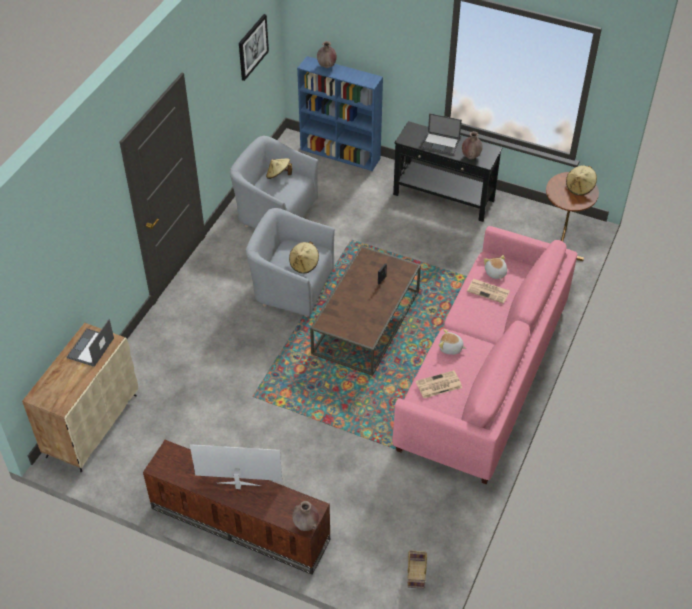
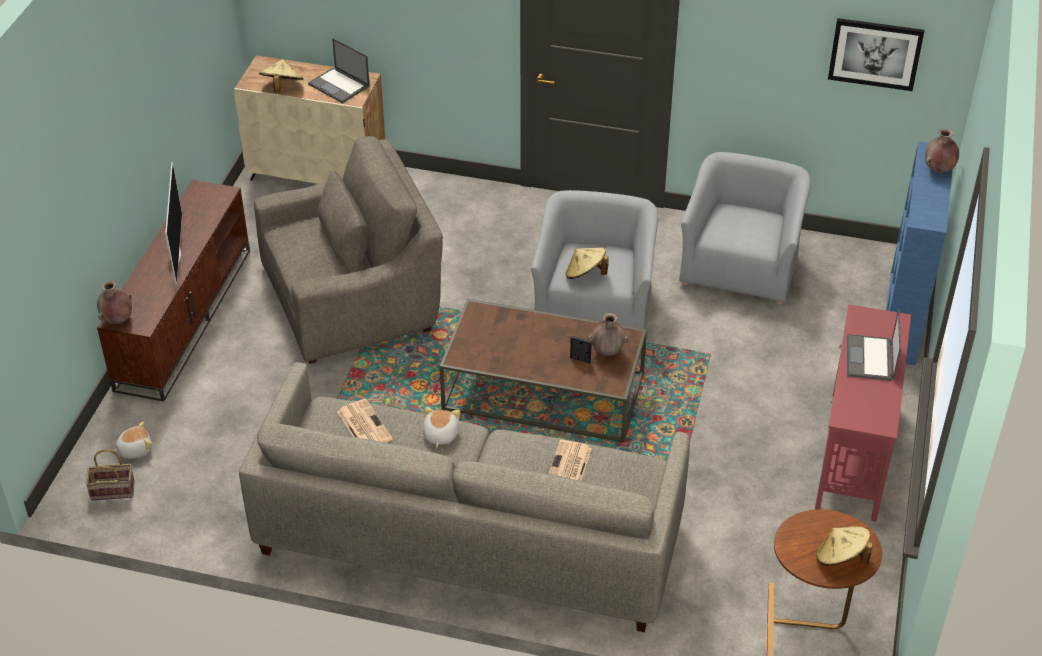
camera: 80 degrees right, 5 degrees down
laptop [67,319,114,367] -> laptop turned 150 degrees counterclockwise [308,38,370,103]
beige hat [266,158,292,179] -> beige hat moved to [259,59,304,94]
pink sofa [392,226,577,484] -> grey sofa [239,362,690,632]
black console table [393,121,502,222] -> red console table [815,304,911,522]
brown vase [462,131,483,159] -> brown vase moved to [587,313,629,356]
plush toy [484,255,507,280] -> plush toy moved to [113,421,152,459]
none -> grey armchair [254,136,443,364]

